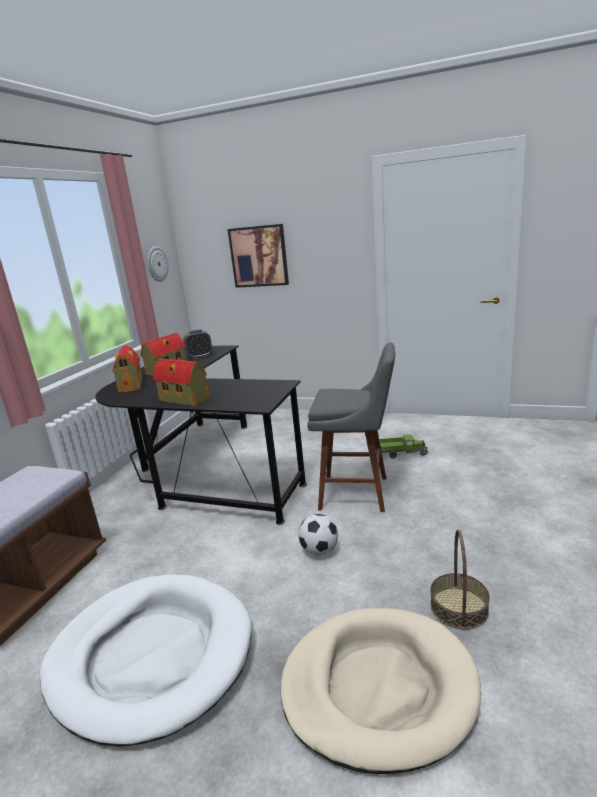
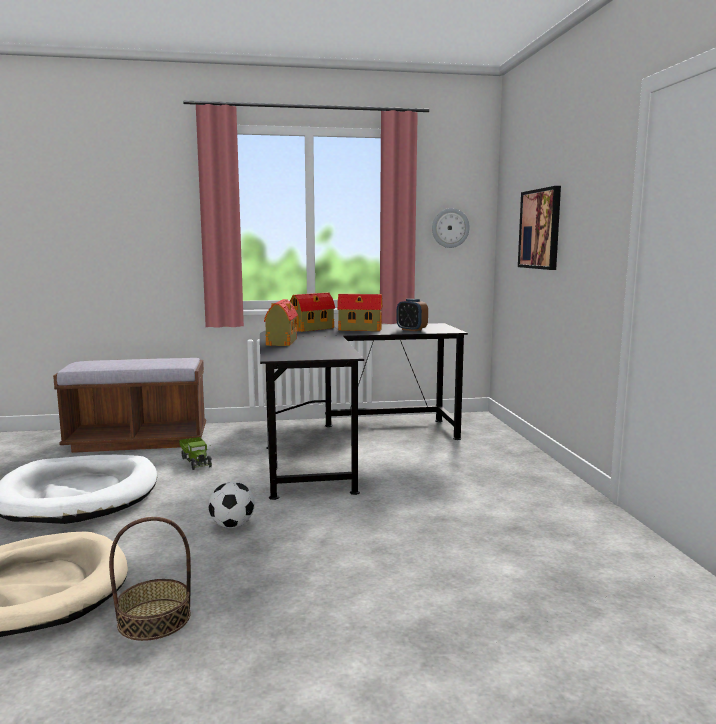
camera: 60 degrees right, 10 degrees down
grey stool [307,342,395,512] -> none
toy truck [379,435,428,459] -> toy truck moved to [179,437,212,470]

